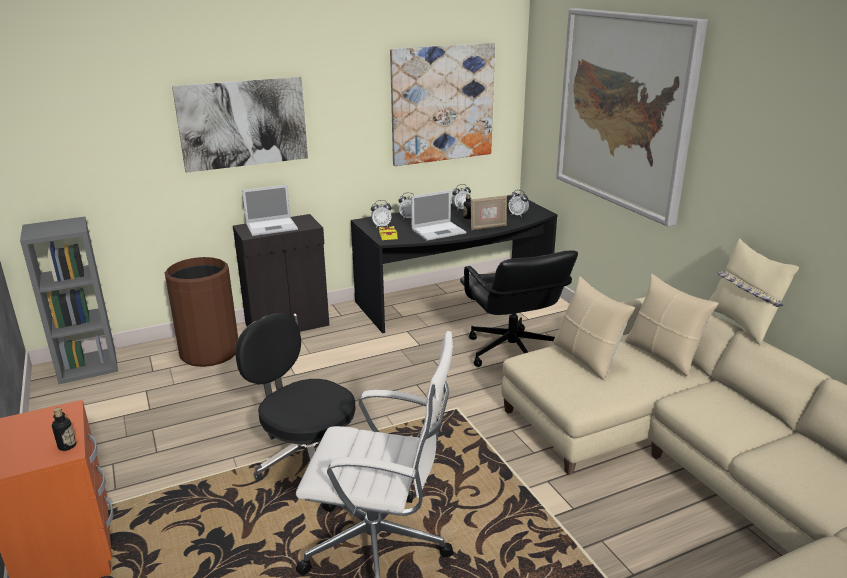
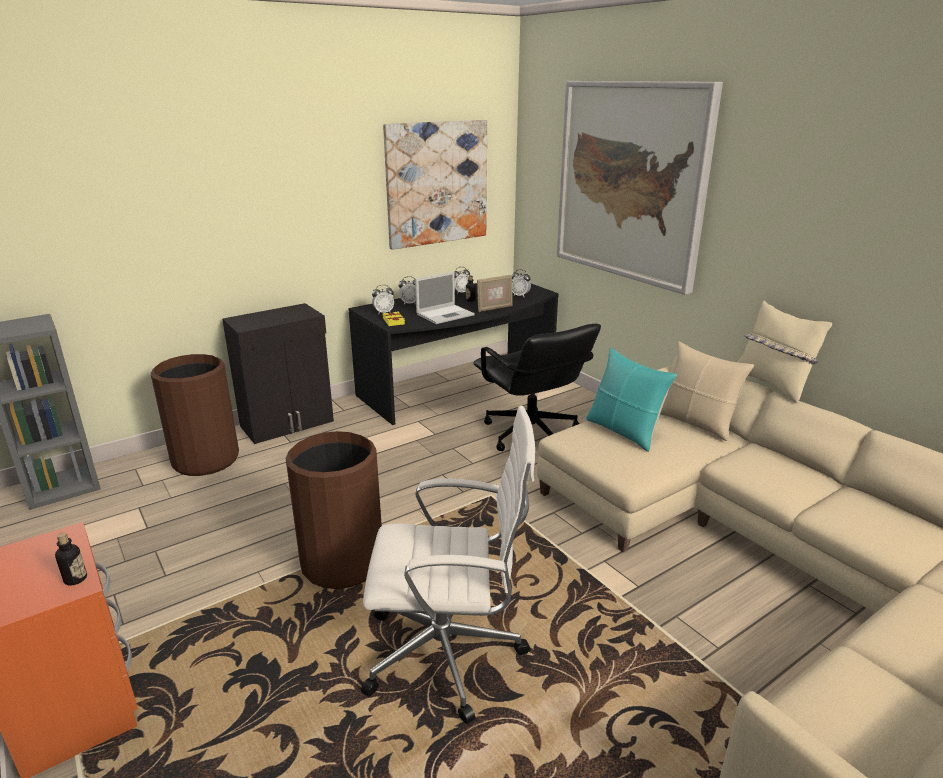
camera: 10 degrees left, 0 degrees up
picture [172,77,308,173] -> none
black office chair [235,313,356,481] -> brown trash can [286,431,382,589]
laptop [242,185,298,236] -> none
beige pillow [553,276,635,380] -> turquoise pillow [586,348,677,452]

